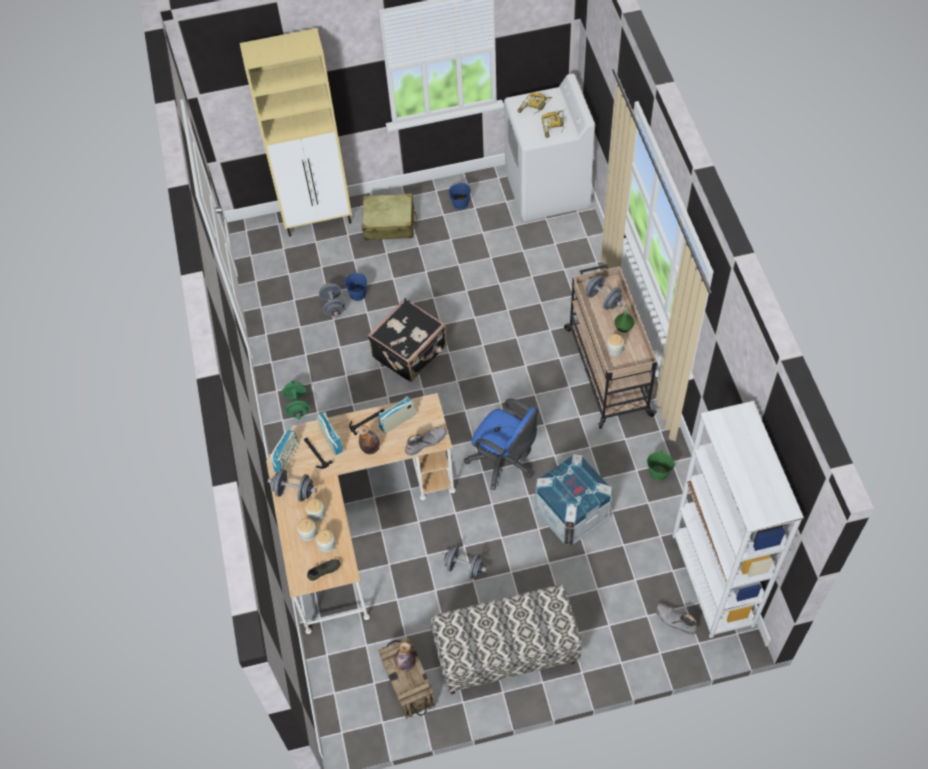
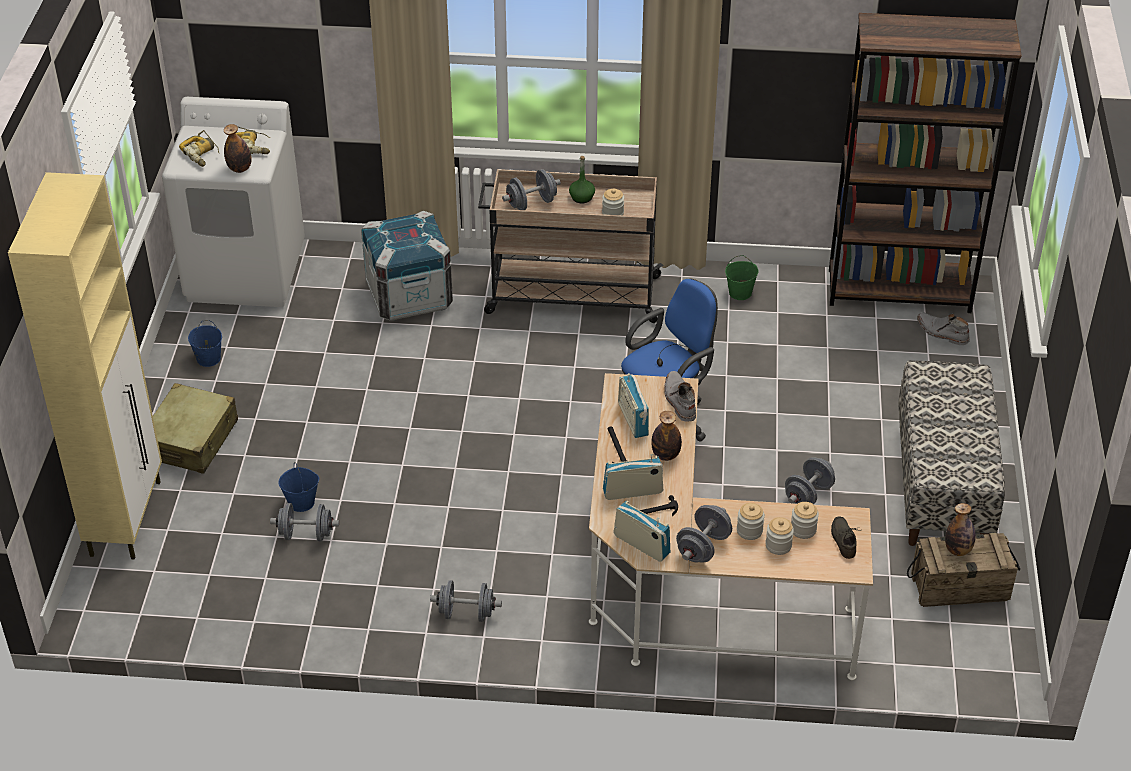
camera: 75 degrees left, 15 degrees down
green dumbbell [282,380,309,419] -> grey dumbbell [430,580,502,622]
black suitcase [368,298,447,382] -> none
crate [535,454,613,545] -> crate moved to [361,211,453,321]
grey boot [655,603,698,635] -> grey boot turned 75 degrees clockwise [917,313,970,345]
white bookcase [672,401,804,638] -> brown bookcase [829,13,1022,313]
none -> bottle [224,124,252,173]

